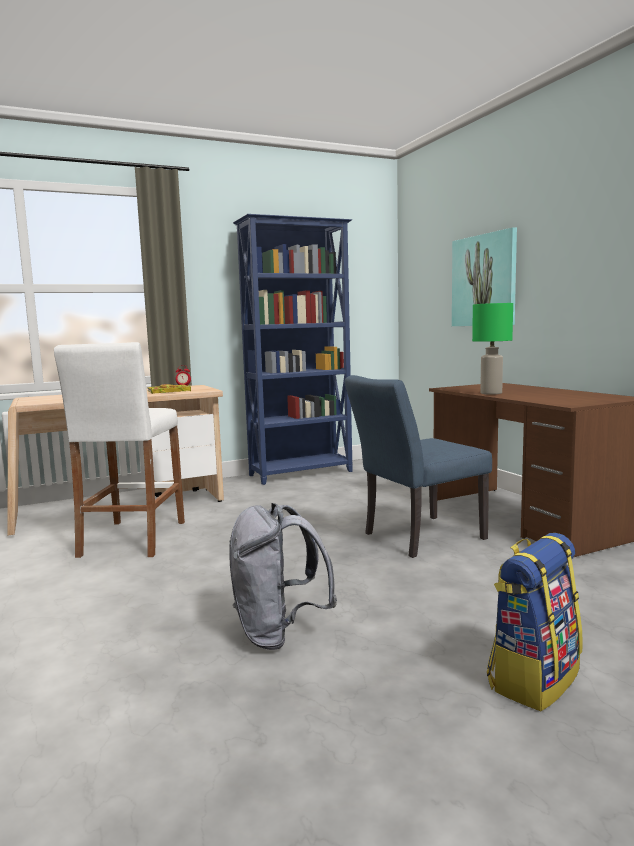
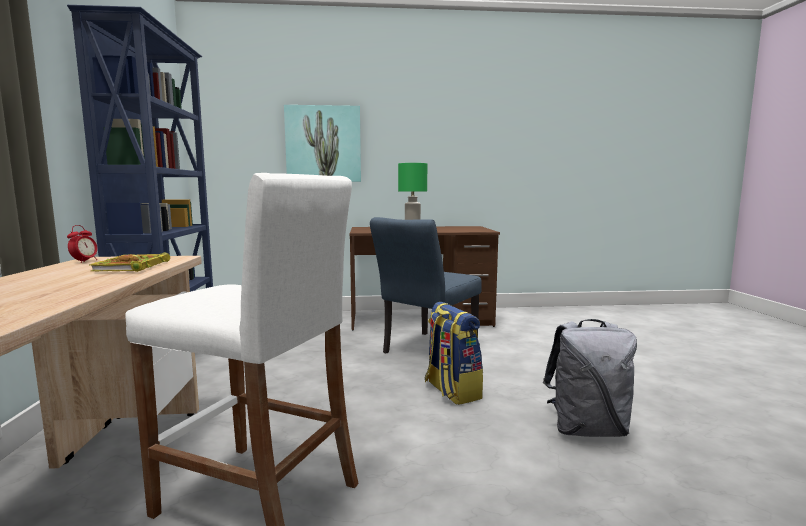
camera: 70 degrees left, 0 degrees up
blue chair [345,375,492,558] -> blue chair turned 45 degrees clockwise [370,217,482,354]
backpack [487,533,583,711] -> backpack moved to [425,302,483,405]

